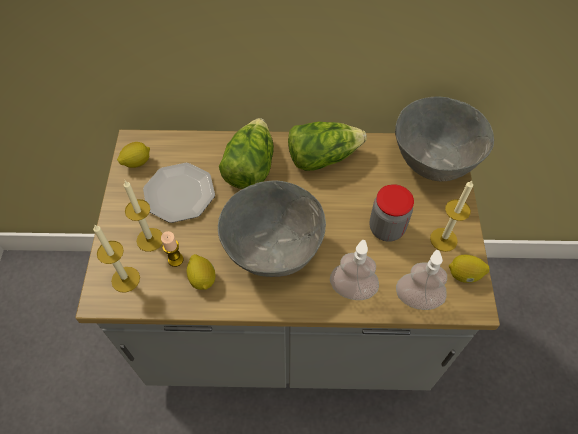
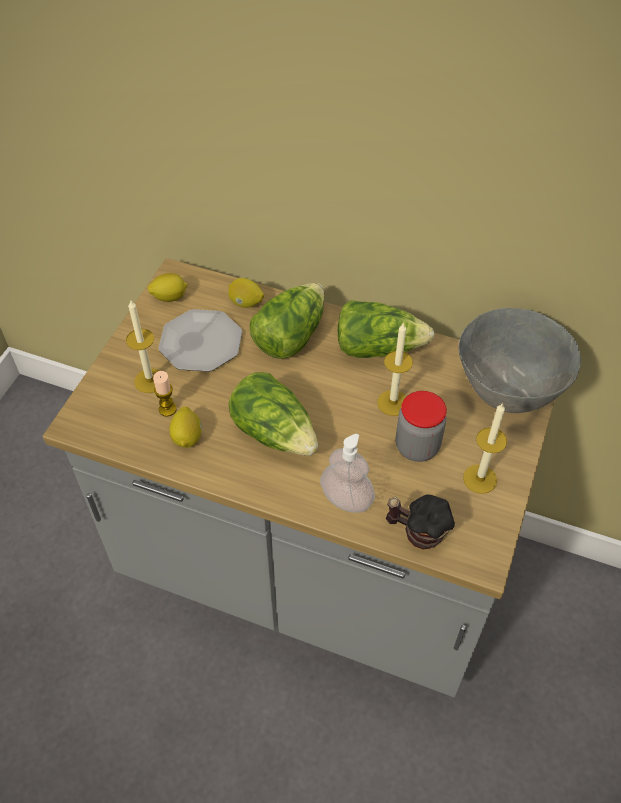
camera: 20 degrees right, 5 degrees down
candle [93,224,140,293] -> candle moved to [377,322,413,416]
grey bowl [218,181,326,277] -> lettuce [229,372,318,456]
soap dispenser [396,250,447,310] -> mug [386,495,455,550]
lemon [449,255,490,283] -> lemon moved to [228,278,264,308]

